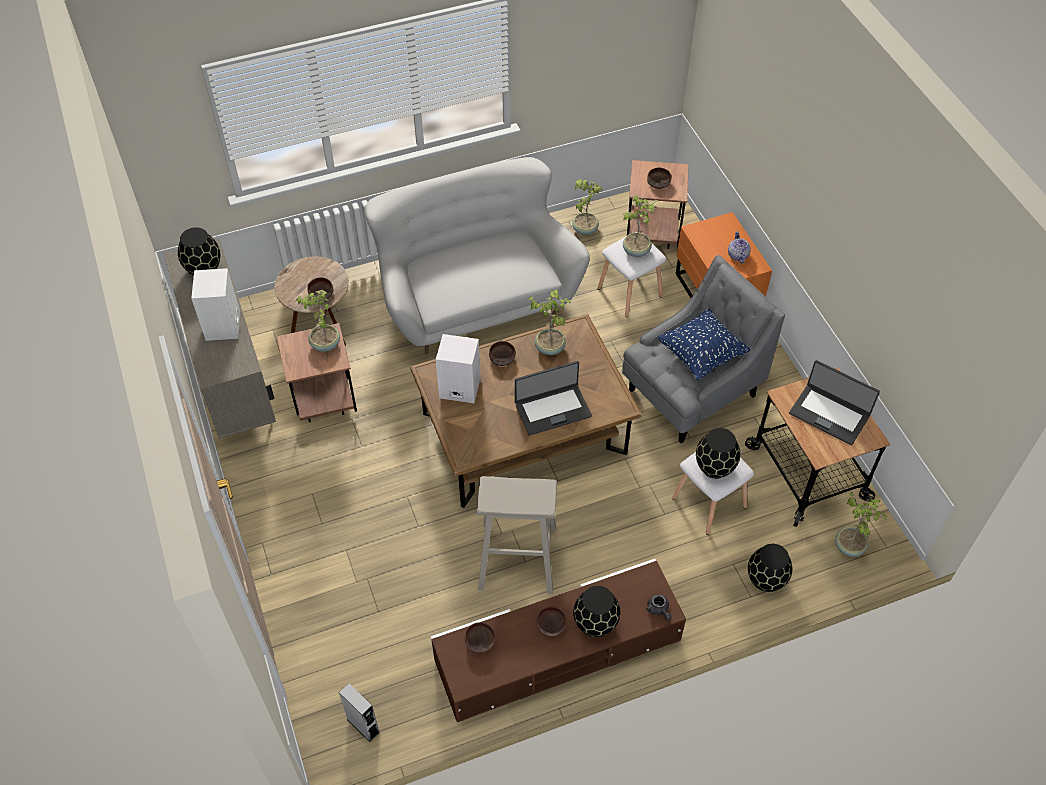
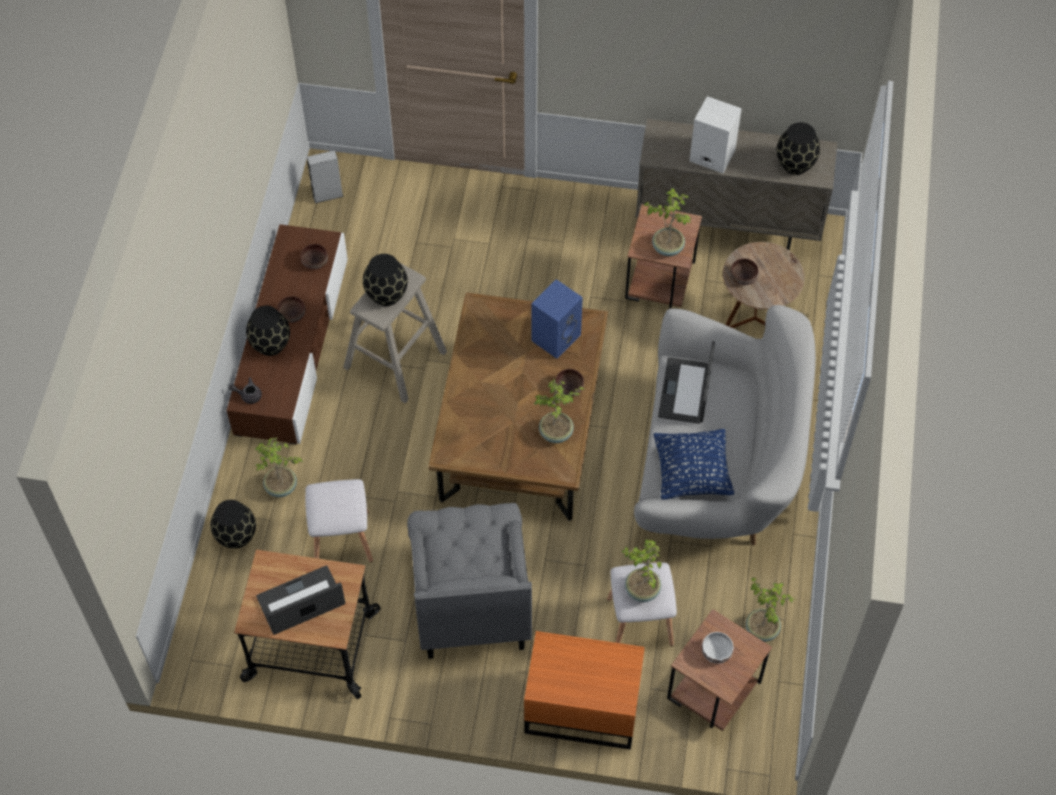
camera: 120 degrees right, 5 degrees up
white speaker [436,334,481,403] -> blue speaker [531,279,583,359]
laptop [515,361,592,436] -> laptop moved to [658,341,715,424]
brown bowl [647,168,671,189] -> white bowl [702,632,733,664]
blue pillow [658,309,750,381] -> blue pillow moved to [654,429,734,500]
black vase [696,428,740,479] -> black vase moved to [363,254,408,306]
teapot [728,231,751,264] -> none
potted plant [835,493,888,557] -> potted plant moved to [255,437,303,497]

